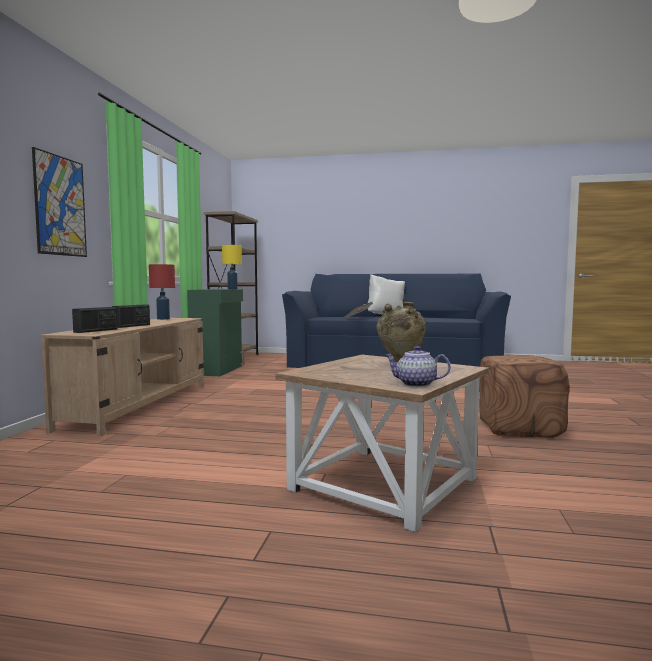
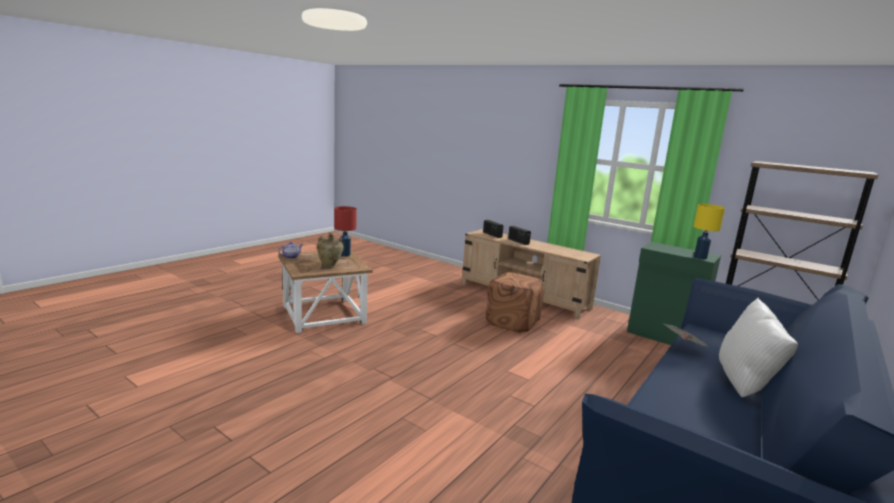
camera: 115 degrees right, 10 degrees up
picture [32,147,87,257] -> none
red table lamp [149,264,175,320] -> red table lamp moved to [334,206,357,256]
brown ottoman [479,355,570,438] -> brown ottoman moved to [486,272,543,332]

